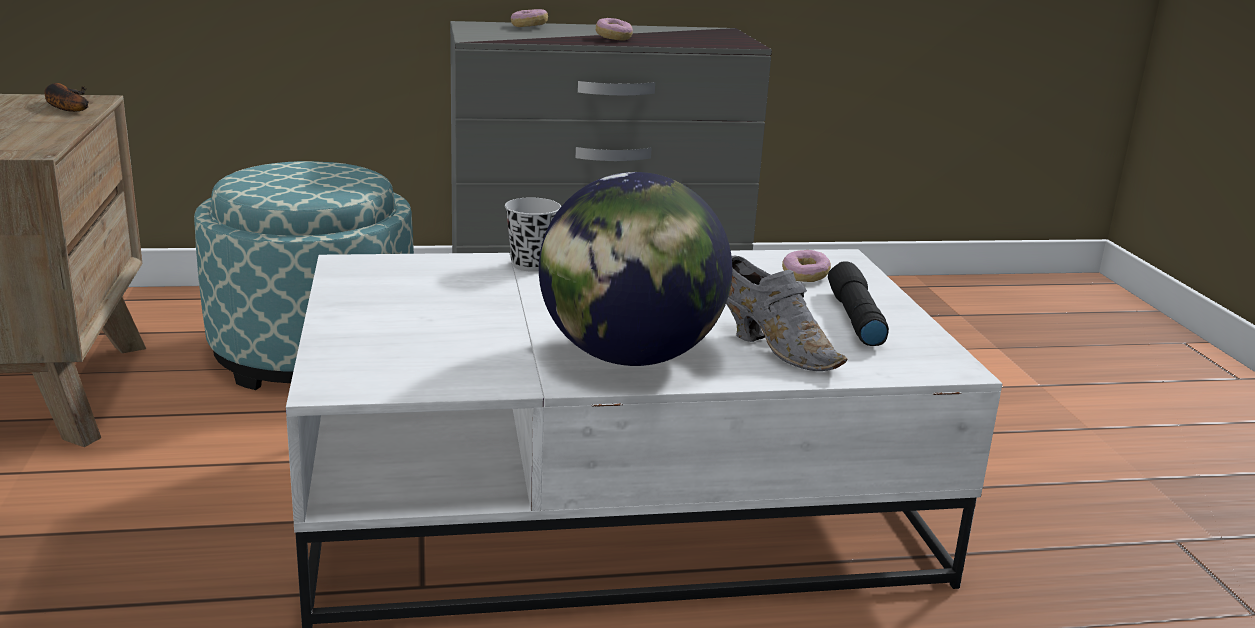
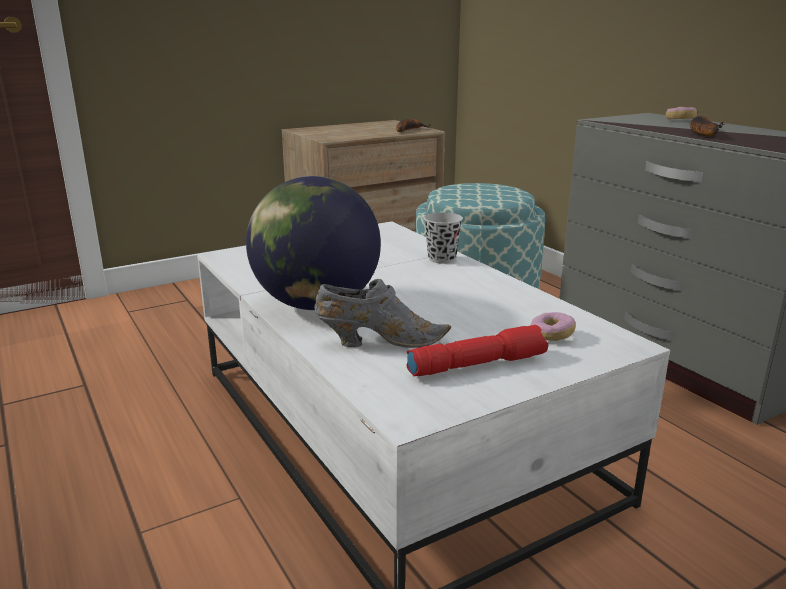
camera: 70 degrees right, 0 degrees up
donut [596,18,633,41] -> banana [690,116,723,136]
grey shoe [726,255,847,371] -> grey shoe turned 120 degrees counterclockwise [314,279,451,348]
black flashlight [828,261,889,346] -> red flashlight [407,325,548,376]

